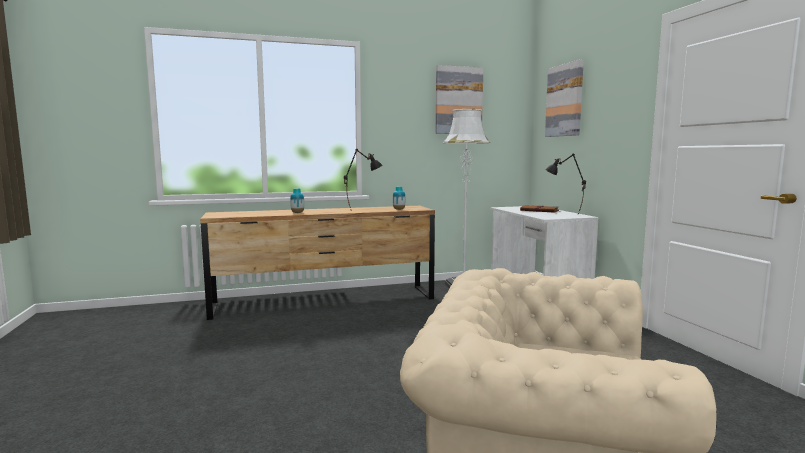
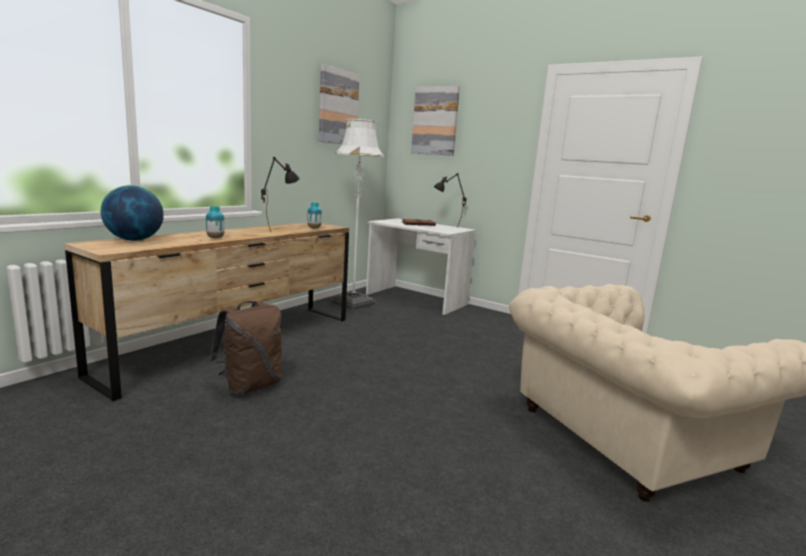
camera: 40 degrees left, 5 degrees up
none -> globe [101,185,164,241]
none -> brown backpack [209,301,282,395]

